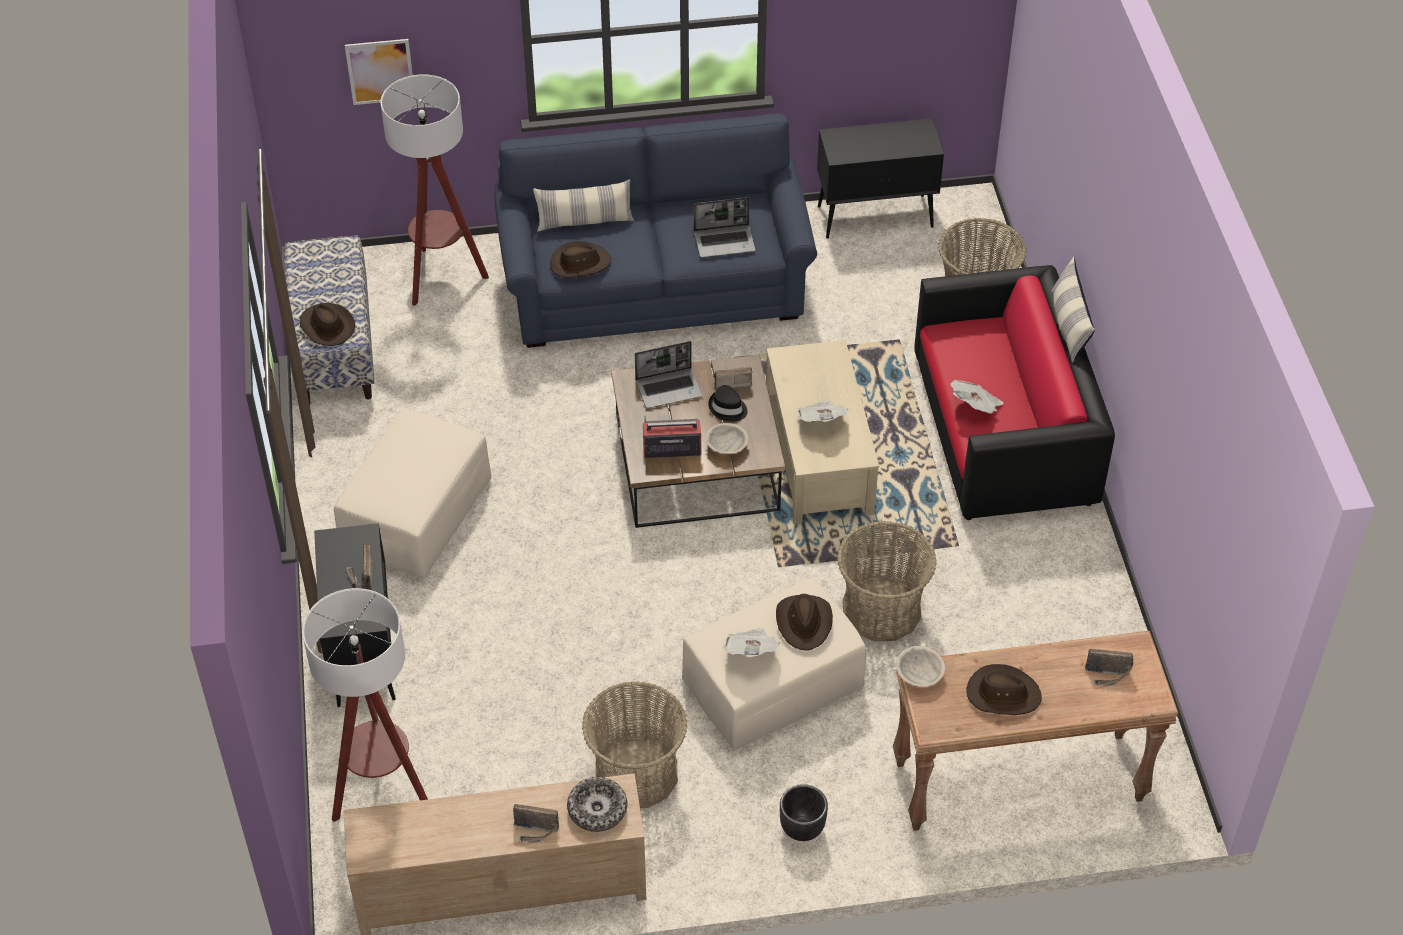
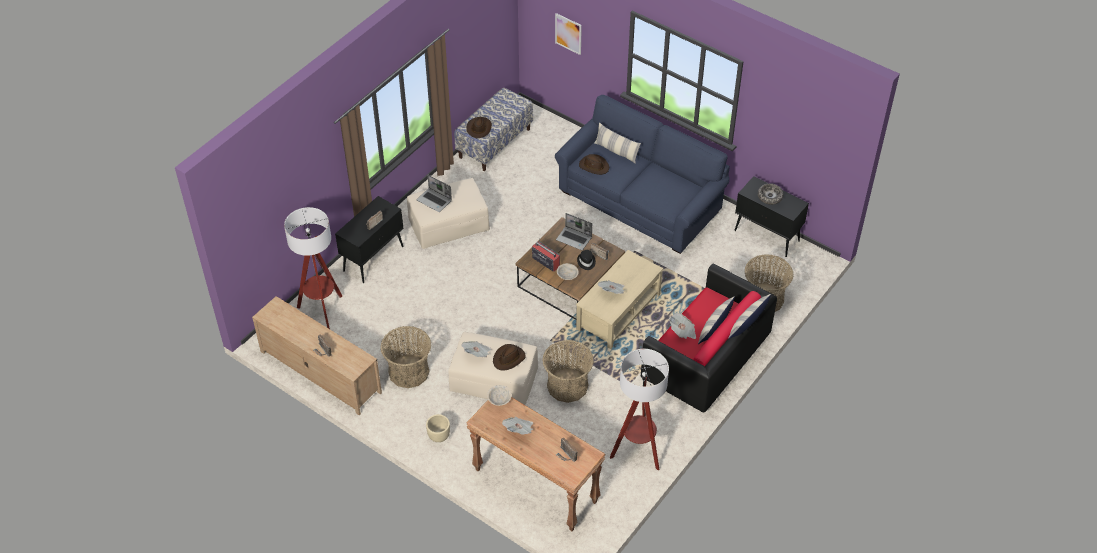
camera: 45 degrees right, 0 degrees up
floor lamp [381,74,489,306] -> floor lamp moved to [610,349,669,470]
bowl [567,777,627,832] -> bowl moved to [758,183,784,205]
laptop [694,197,756,258] -> laptop moved to [417,175,452,212]
black planter [780,784,828,841] -> beige planter [426,414,450,442]
brown hat [966,664,1042,715] -> newspaper [502,417,533,435]
none -> pillow [698,296,735,344]

